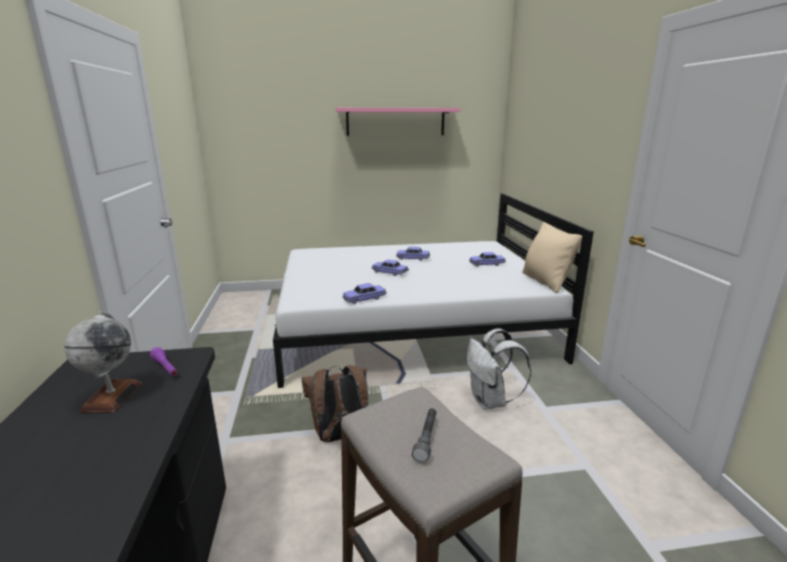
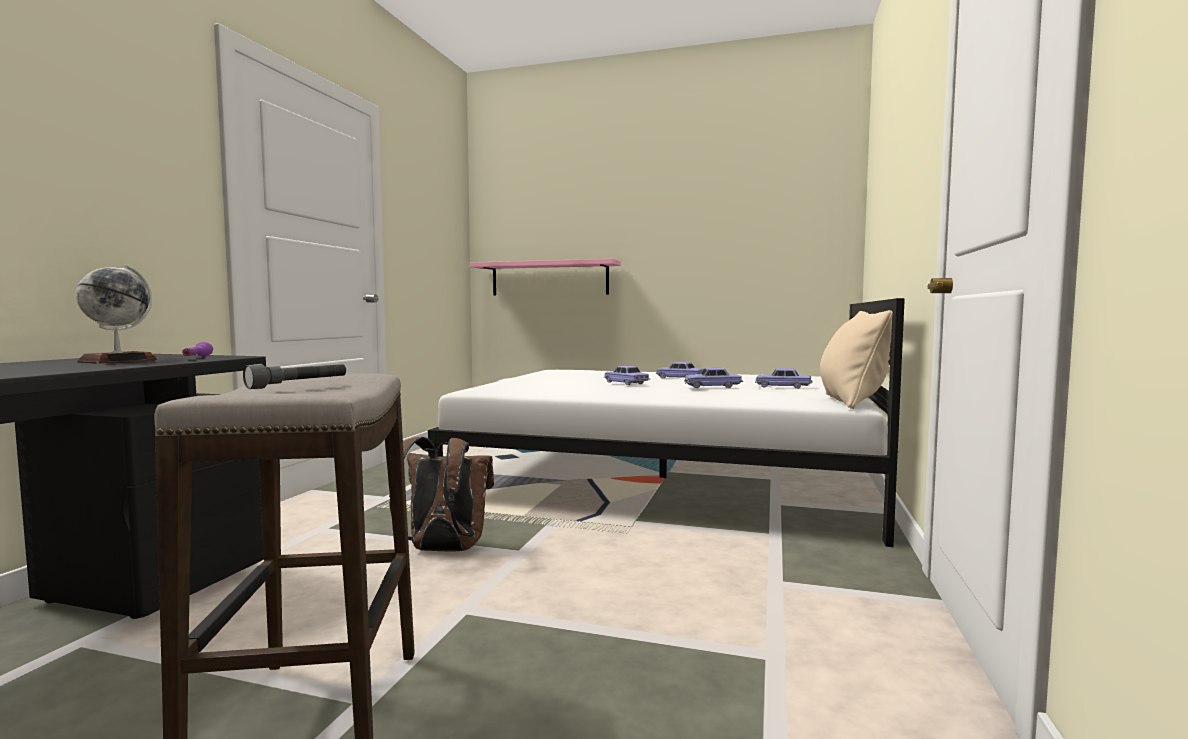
camera: 25 degrees right, 15 degrees down
pink shelf [336,108,460,136] -> pink shelf moved to [470,259,621,296]
toy car [342,283,387,304] -> toy car moved to [684,368,743,388]
white backpack [467,329,531,409] -> none

